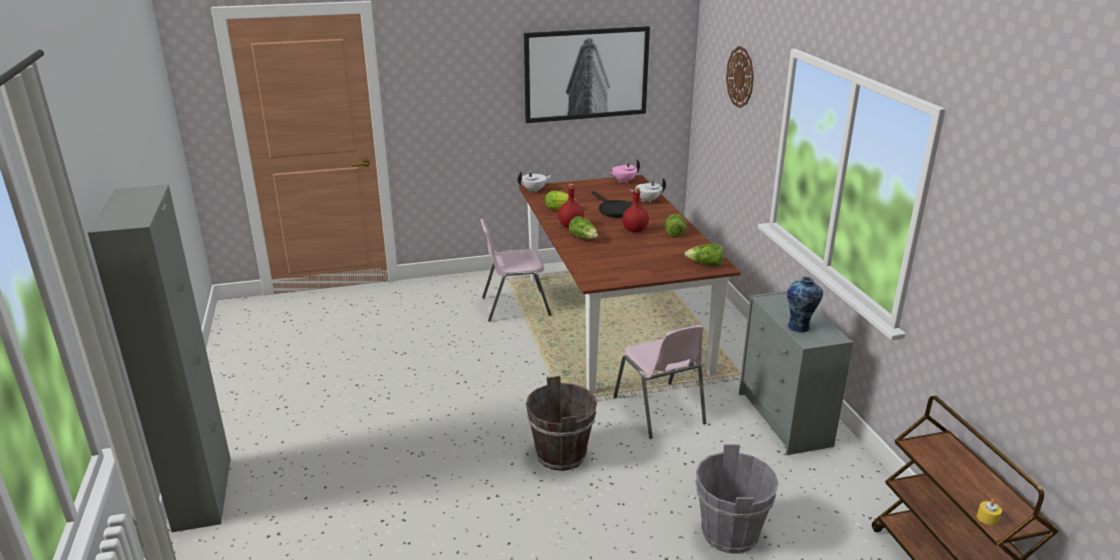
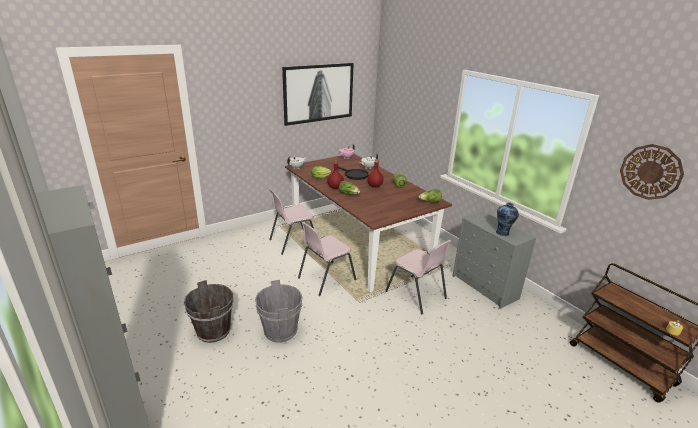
camera: 20 degrees left, 0 degrees up
brown bucket [526,376,597,471] -> brown bucket moved to [184,280,234,343]
grey bucket [695,444,778,554] -> grey bucket moved to [255,280,303,343]
wall clock [726,46,754,108] -> wall clock moved to [620,144,684,200]
none -> pink chair [298,222,357,296]

